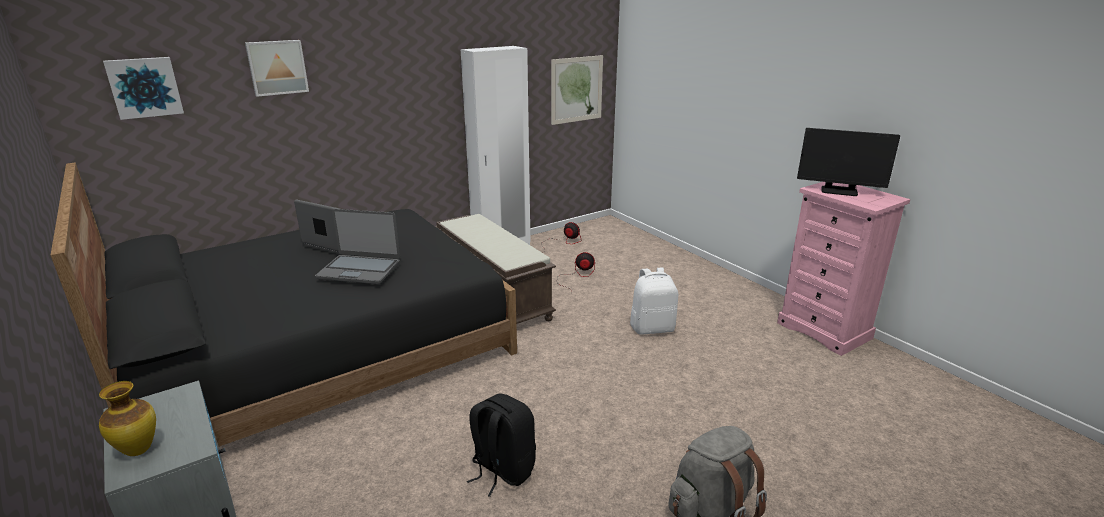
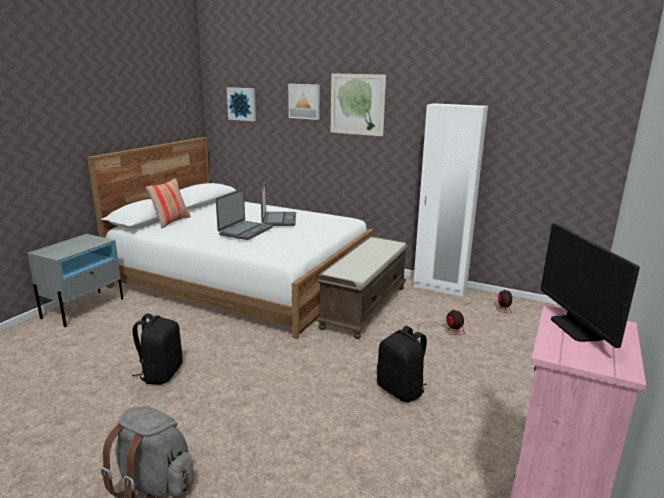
camera: 60 degrees right, 5 degrees down
black bed [50,163,517,447] -> white bed [87,137,373,339]
vase [99,381,156,456] -> none
laptop [315,209,400,284] -> laptop turned 135 degrees counterclockwise [216,189,272,240]
picture [551,55,603,125] -> picture moved to [331,73,386,136]
white backpack [630,268,678,335] -> black backpack [377,326,427,402]
none -> pillow [146,178,191,228]

